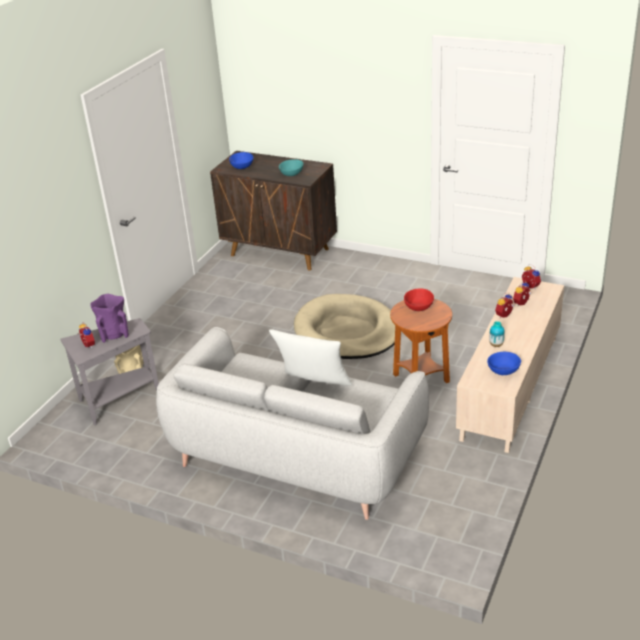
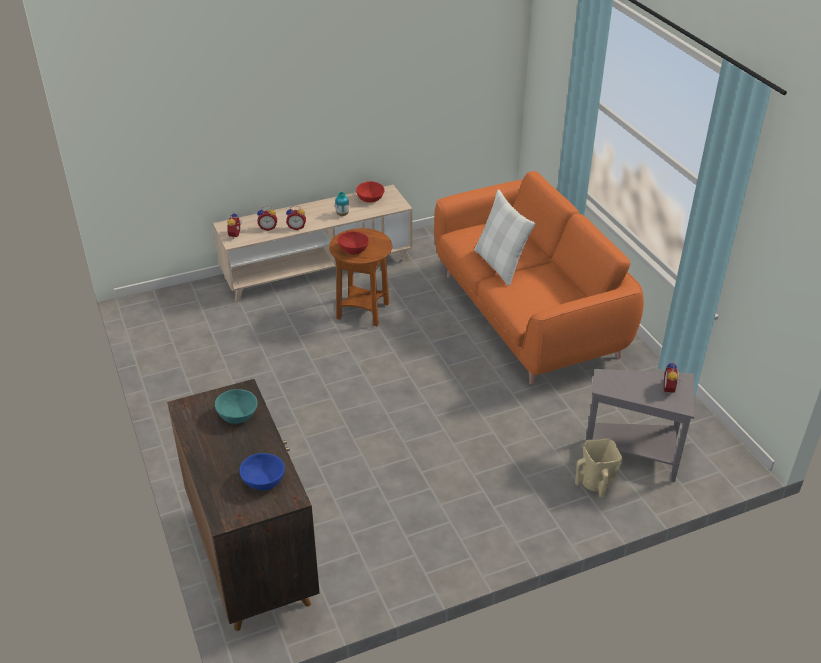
camera: 140 degrees left, 5 degrees up
purple vase [90,294,129,343] -> none
grey sofa [156,327,429,520] -> orange sofa [434,171,644,384]
beige dog bed [294,294,395,359] -> none
blue bowl [487,352,521,375] -> red bowl [356,181,385,203]

